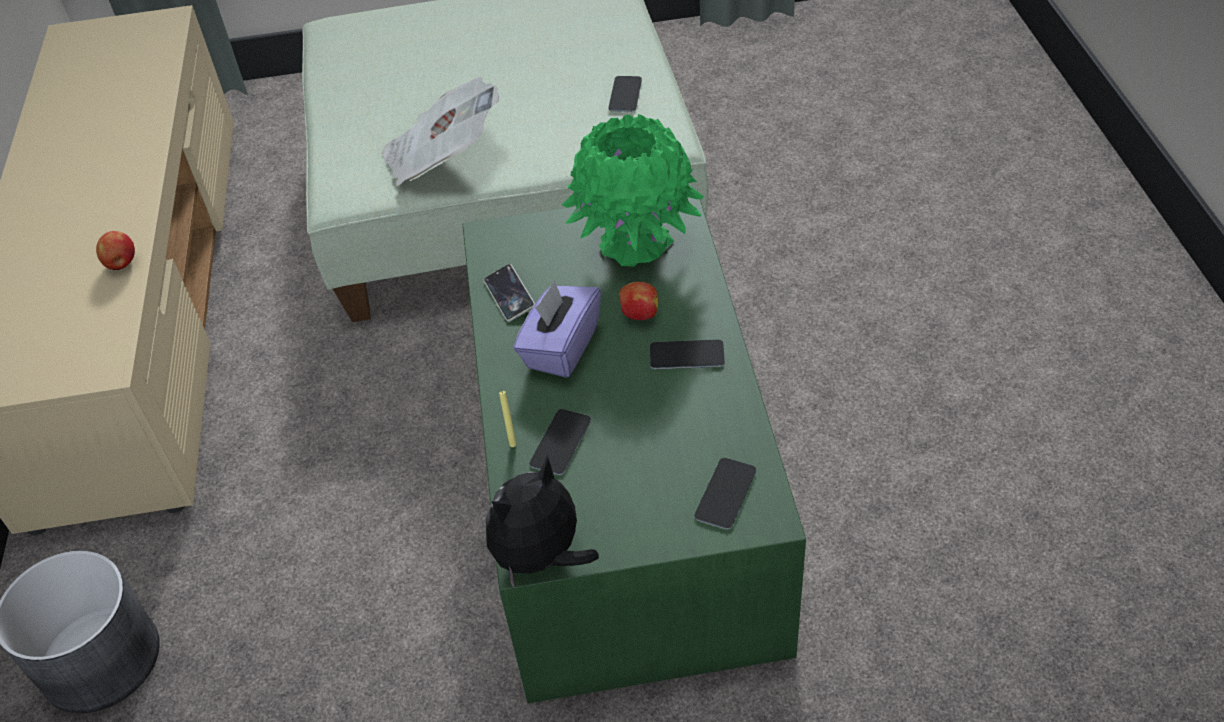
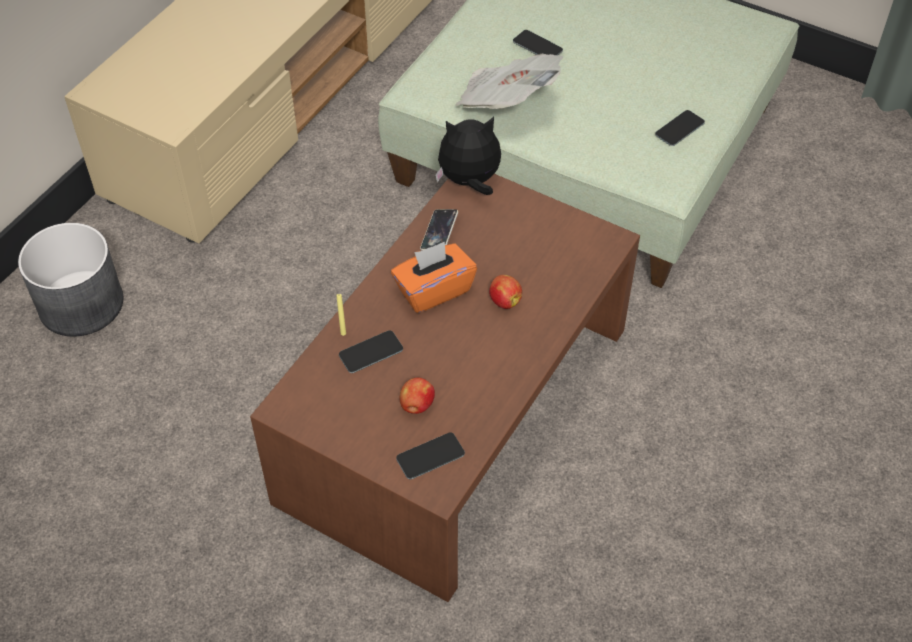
camera: 35 degrees right, 5 degrees up
apple [96,231,135,270] -> apple moved to [400,378,435,414]
green coffee table [463,188,806,703] -> brown coffee table [250,174,640,602]
plush toy [486,456,599,589] -> plush toy moved to [435,117,501,195]
purple tissue box [513,280,601,378] -> orange tissue box [391,242,477,313]
green vase [562,114,704,267] -> none
phone [650,339,725,370] -> phone moved to [513,30,563,56]

